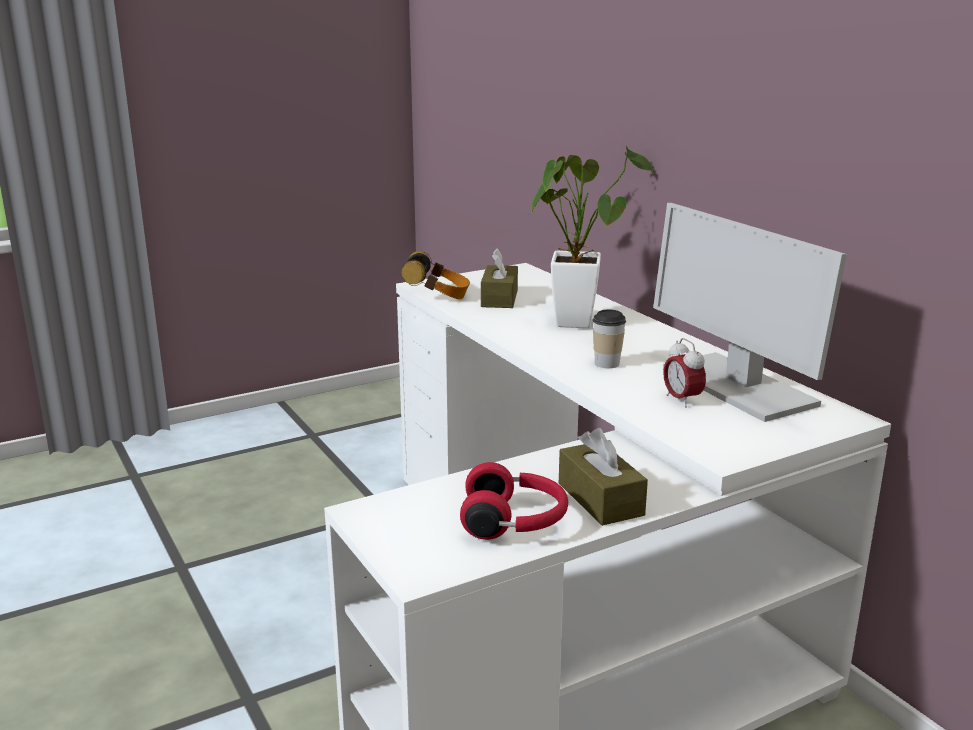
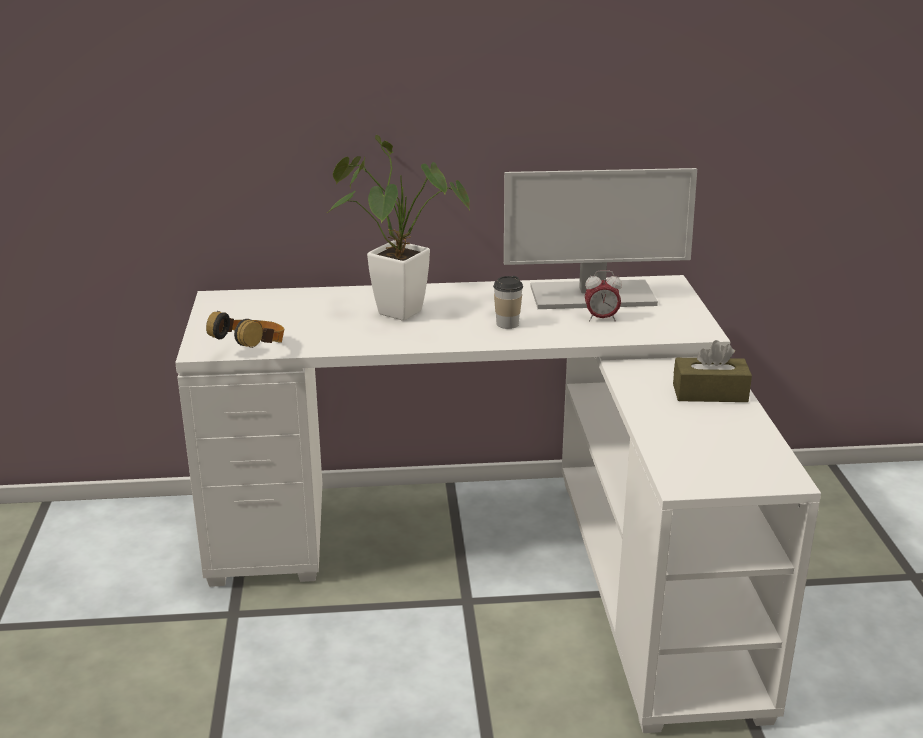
camera: 65 degrees left, 5 degrees up
red headphones [460,462,568,540] -> none
brown tissue box [481,249,518,308] -> none

